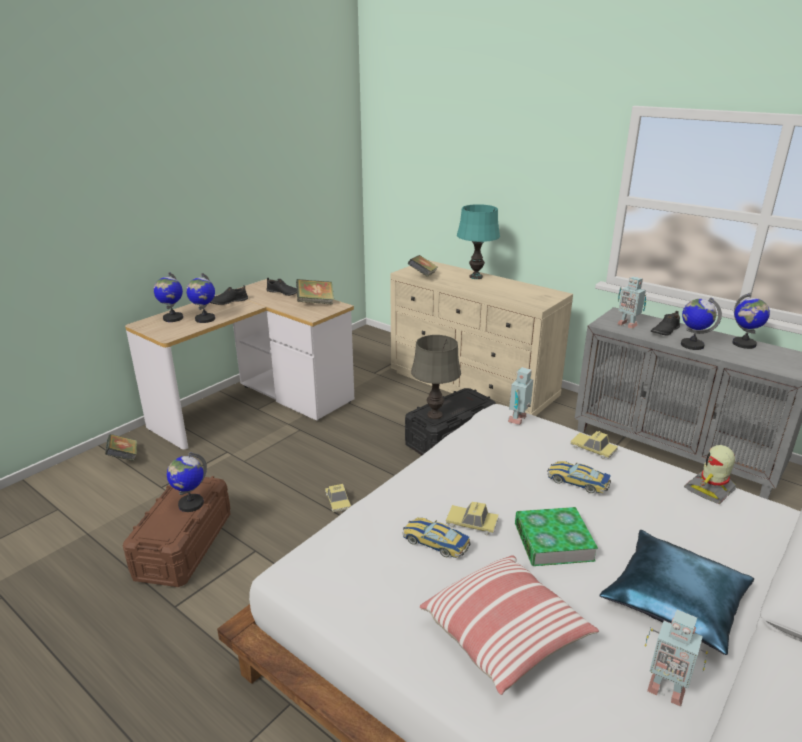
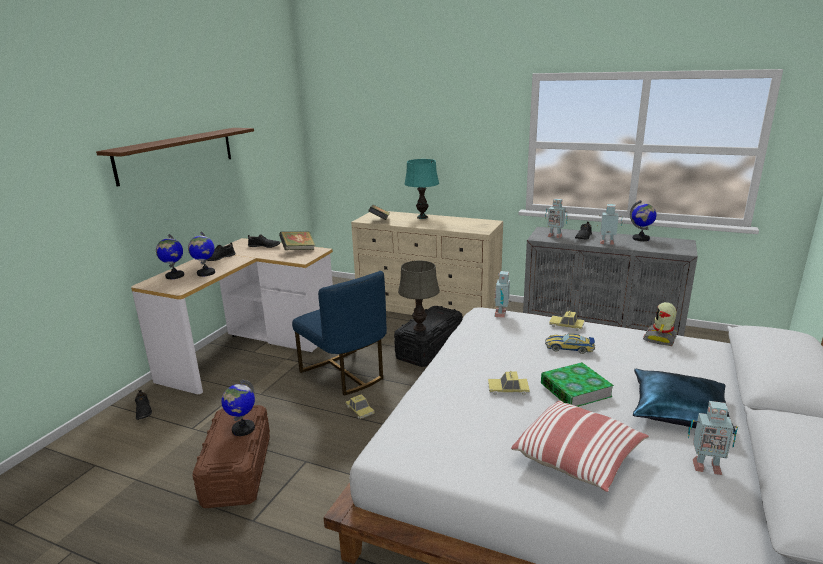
camera: 15 degrees left, 5 degrees down
book [105,434,137,461] -> black shoe [135,390,152,420]
toy car [403,518,471,558] -> none
globe [681,297,722,350] -> toy robot [597,204,622,244]
none -> brown shelf [96,128,254,187]
none -> blue chair [292,271,387,396]

